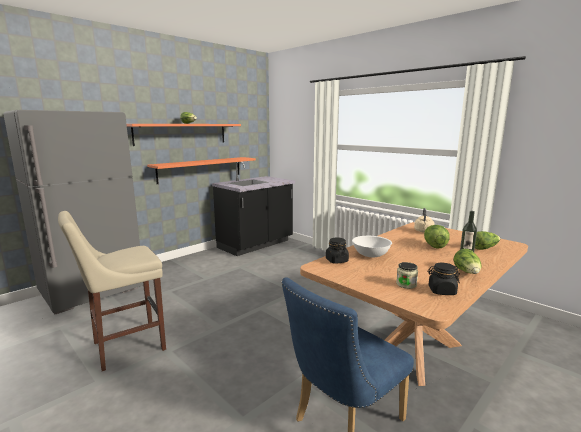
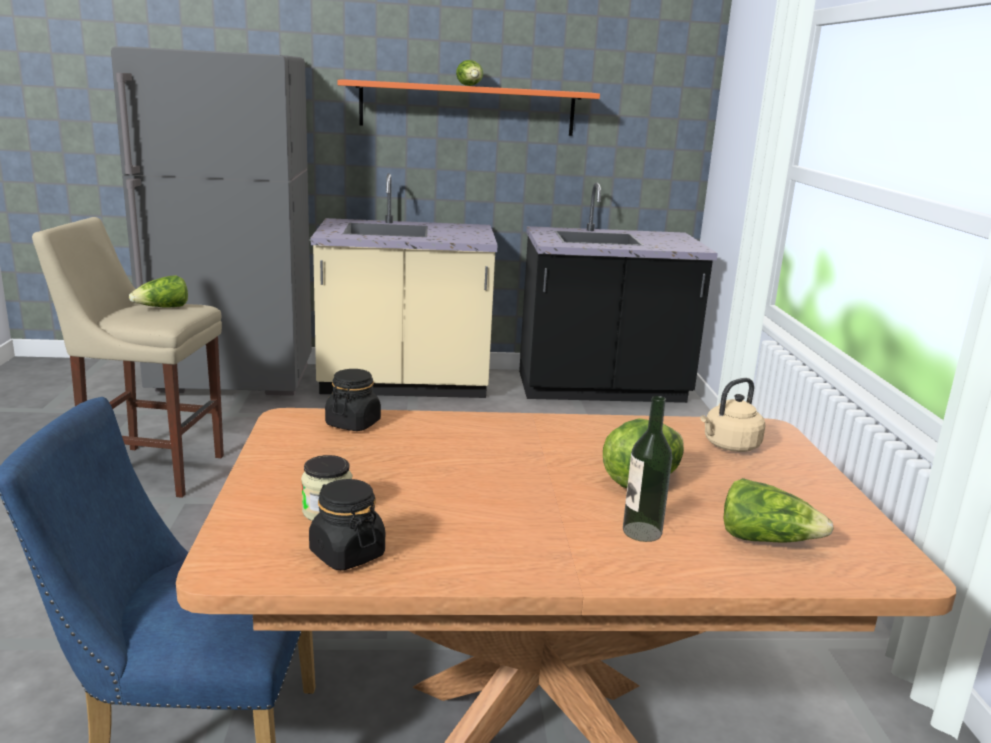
camera: 40 degrees right, 5 degrees up
orange shelf [147,157,256,184] -> none
white bowl [352,236,392,257] -> none
lettuce [453,249,482,274] -> lettuce moved to [129,275,188,308]
none -> beige counter [311,173,497,398]

